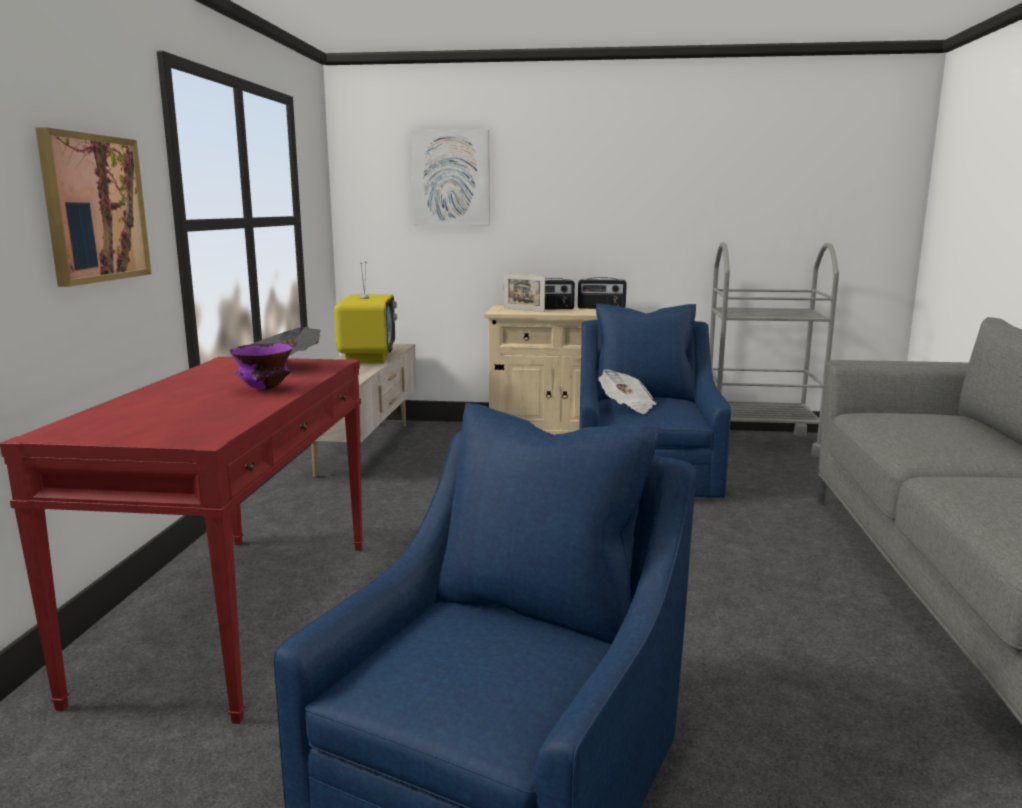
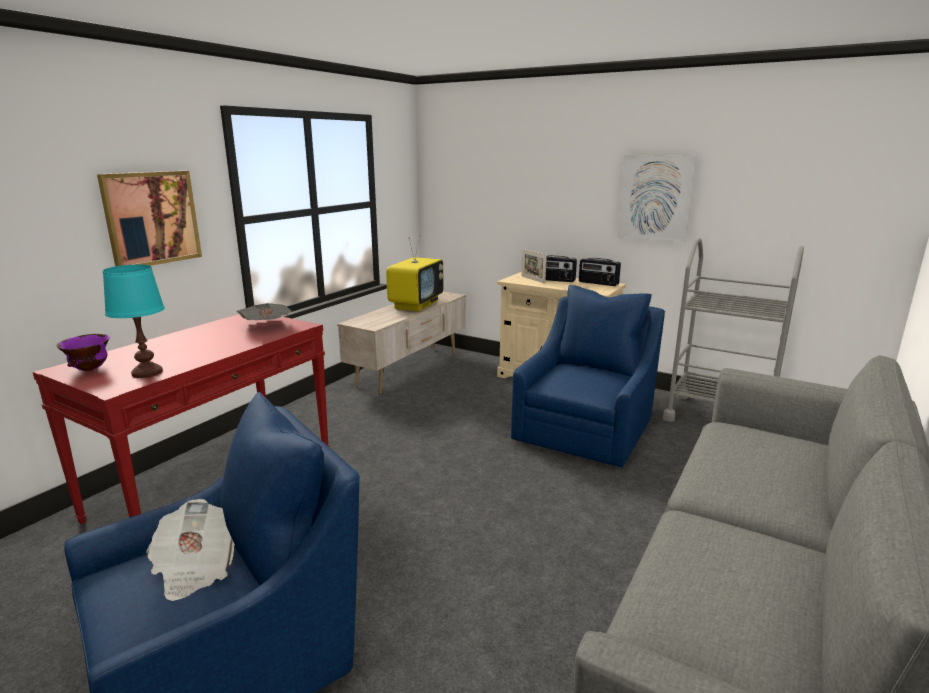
camera: 25 degrees right, 5 degrees up
purple bowl [230,343,293,390] -> purple bowl moved to [57,334,110,371]
picture [411,130,490,226] -> picture moved to [618,155,697,242]
newspaper [598,370,657,414] -> newspaper moved to [146,499,235,601]
none -> turquoise table lamp [103,265,165,378]

